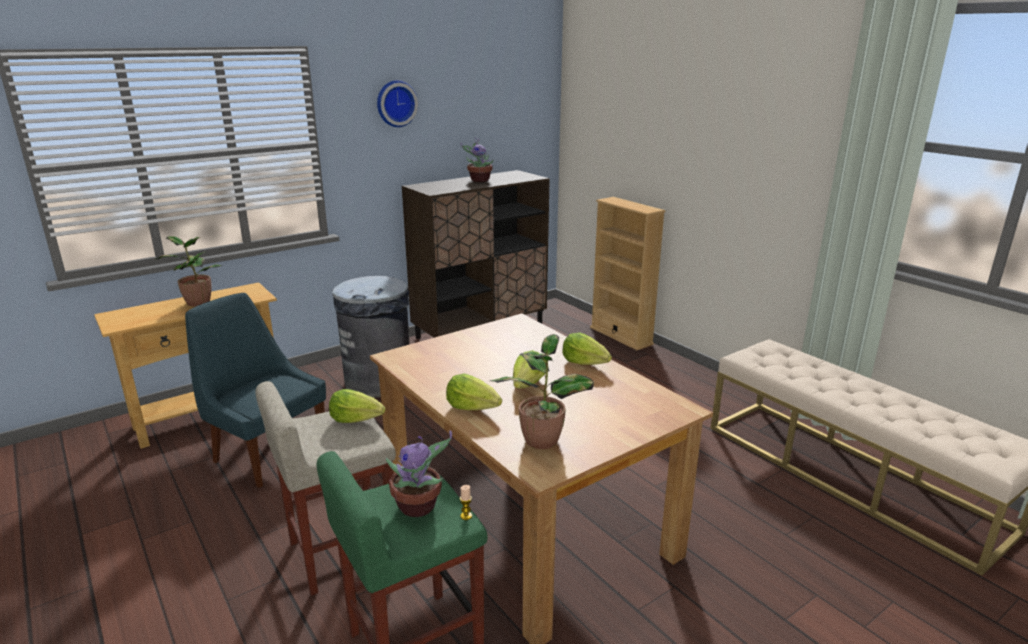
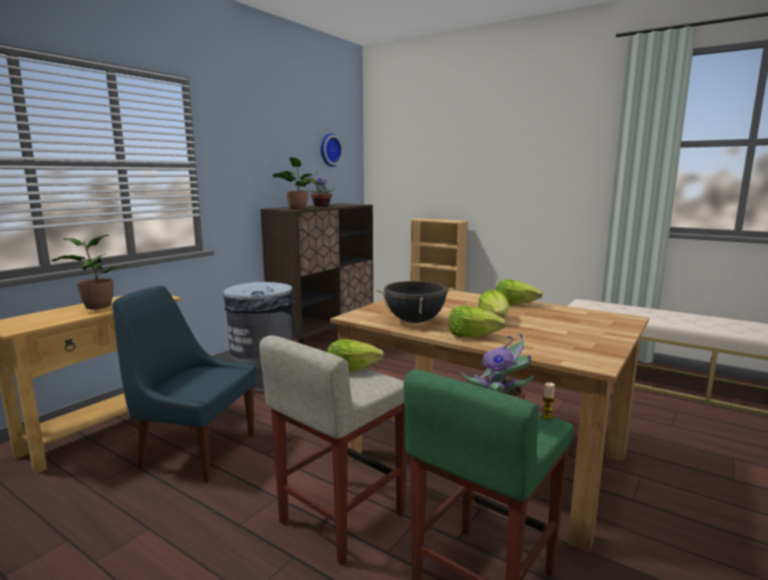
camera: 20 degrees left, 10 degrees down
wall clock [377,80,418,127] -> wall clock moved to [320,133,343,167]
potted plant [490,334,594,449] -> potted plant moved to [273,157,319,210]
none -> black cooking pot [377,281,454,323]

